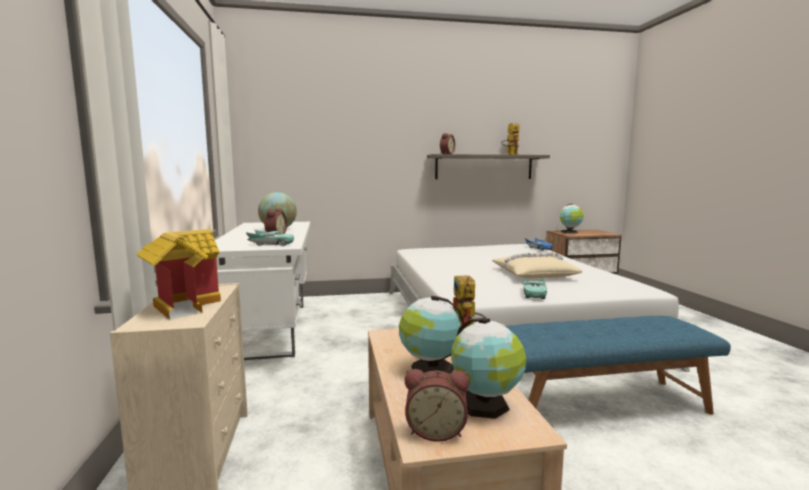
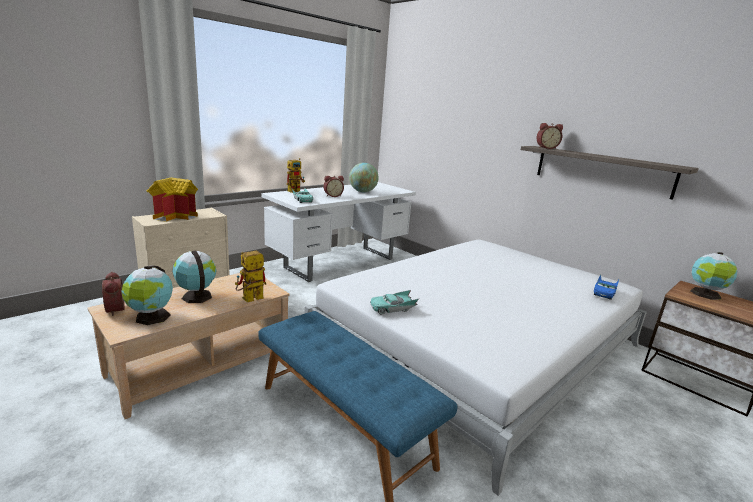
camera: 55 degrees right, 10 degrees up
beige pillow [492,252,582,278] -> none
toy robot [501,123,519,155] -> toy robot moved to [286,158,305,193]

